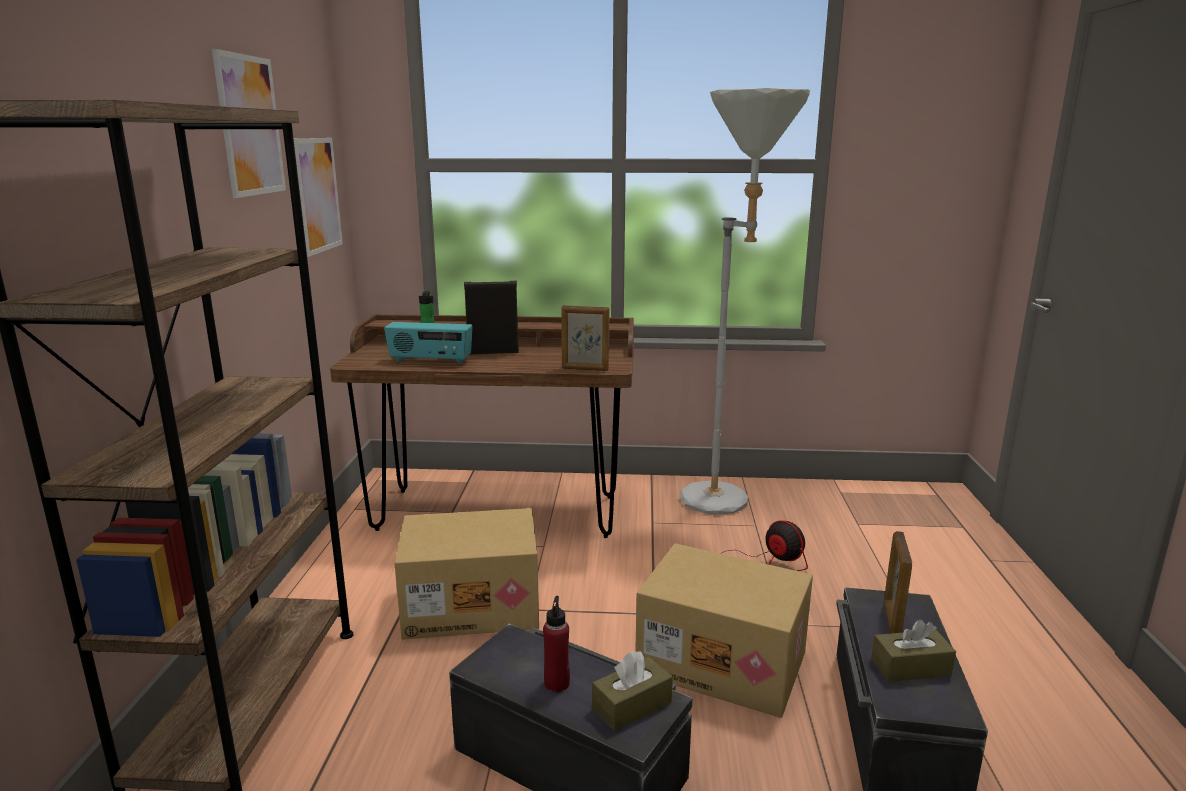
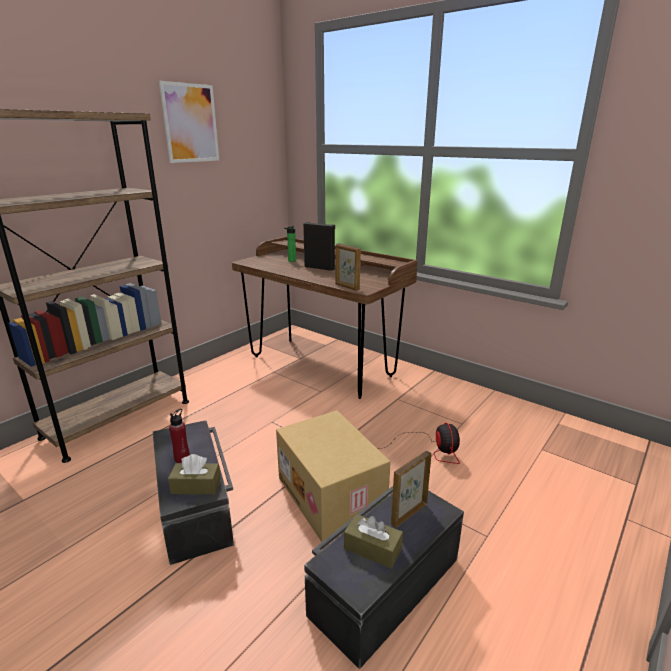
camera: 35 degrees right, 5 degrees up
picture [293,138,343,257] -> none
radio [384,322,473,364] -> none
cardboard box [394,508,539,640] -> none
grey floor lamp [679,88,810,515] -> none

